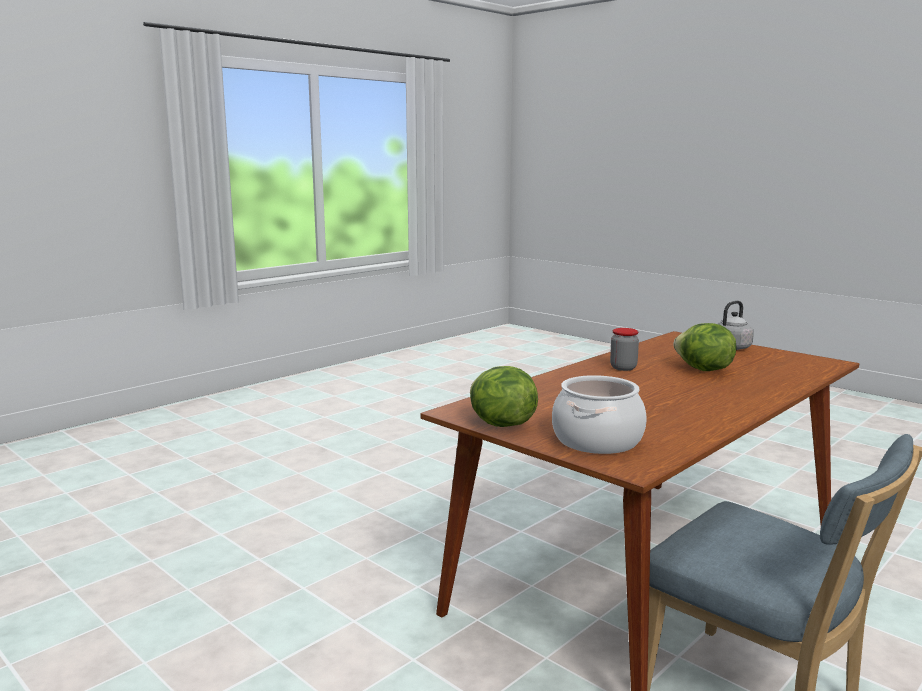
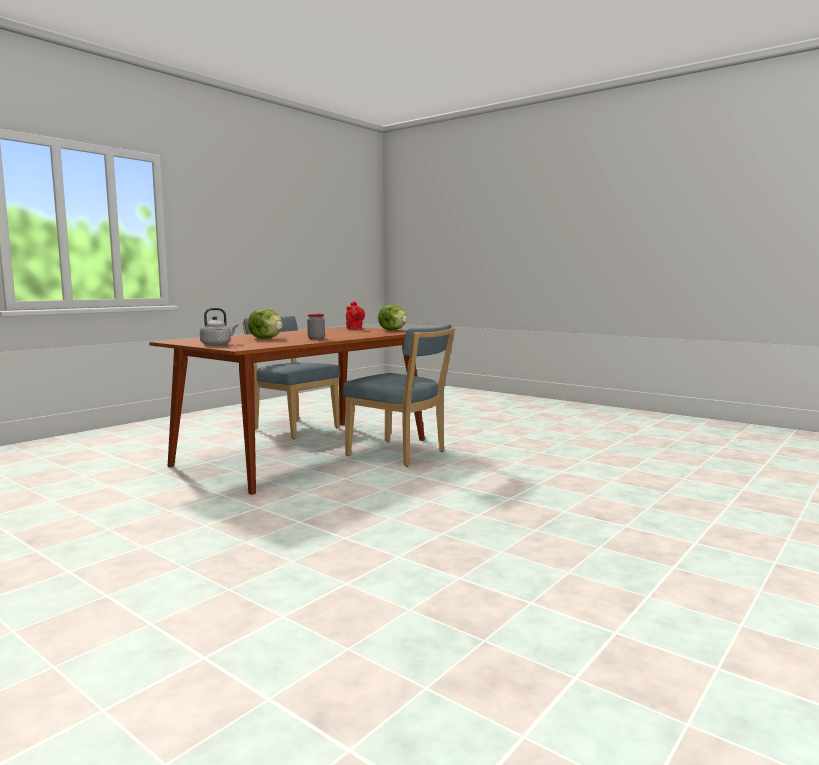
camera: 175 degrees right, 5 degrees down
cooking pot [552,375,647,454] -> red teapot [346,301,365,330]
none -> blue chair [342,324,455,467]

